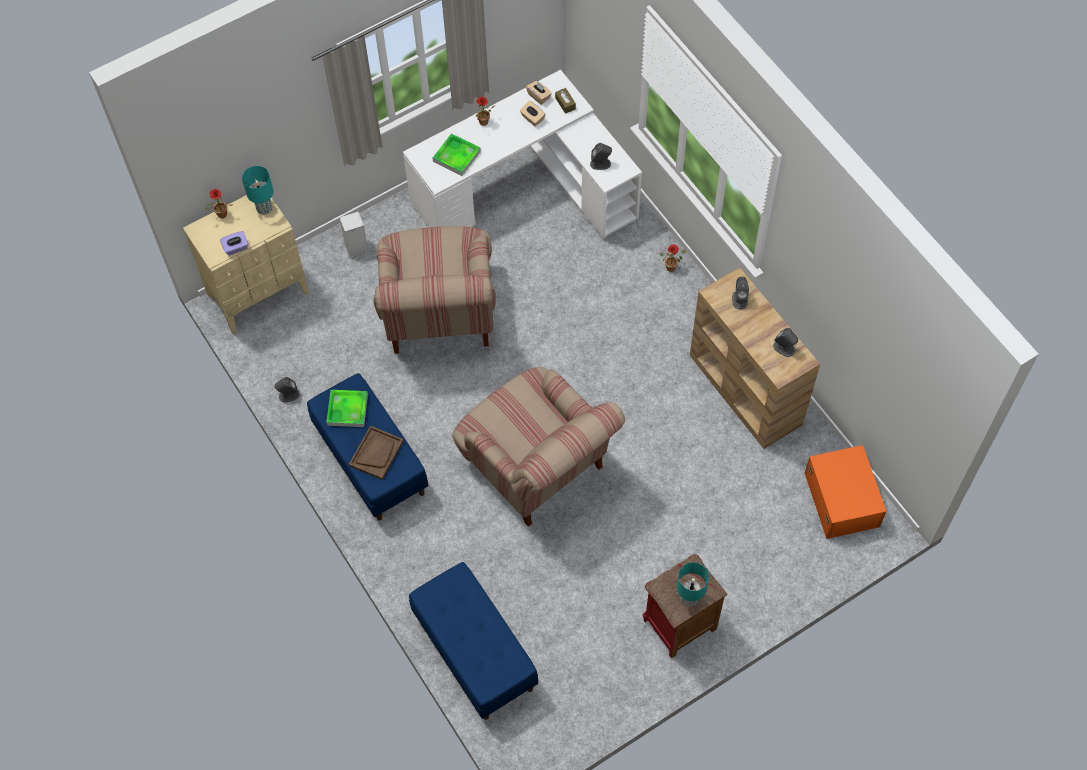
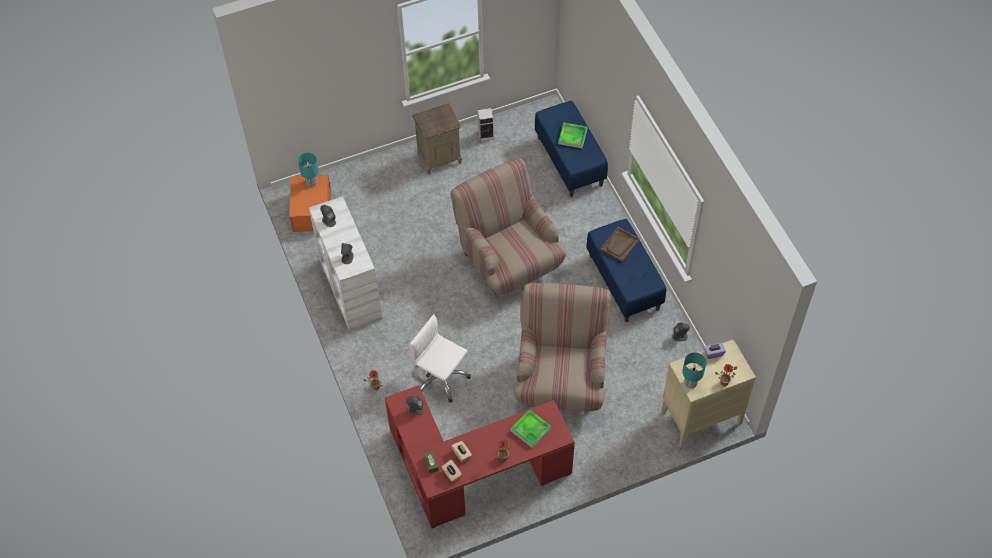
camera: 170 degrees left, 5 degrees down
tray [326,390,368,427] -> tray moved to [558,122,587,148]
speaker [339,211,369,258] -> speaker moved to [477,108,494,141]
white desk [403,70,642,239] -> red desk [385,385,575,528]
red nightstand [643,554,728,659] -> beige nightstand [412,103,462,175]
turquoise table lamp [677,562,709,607] -> turquoise table lamp moved to [298,153,319,187]
brown bookcase [690,267,820,449] -> white bookcase [309,196,382,331]
none -> white office chair [410,314,471,403]

